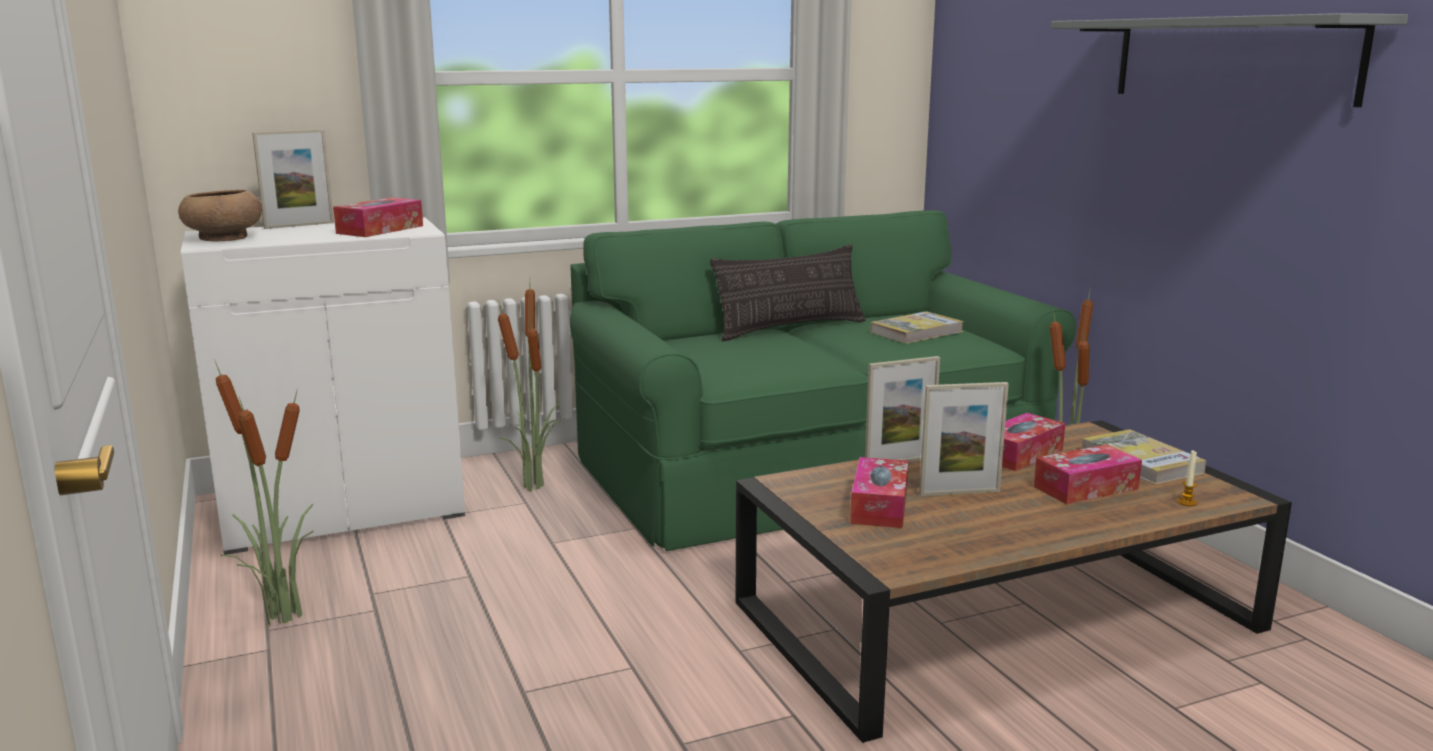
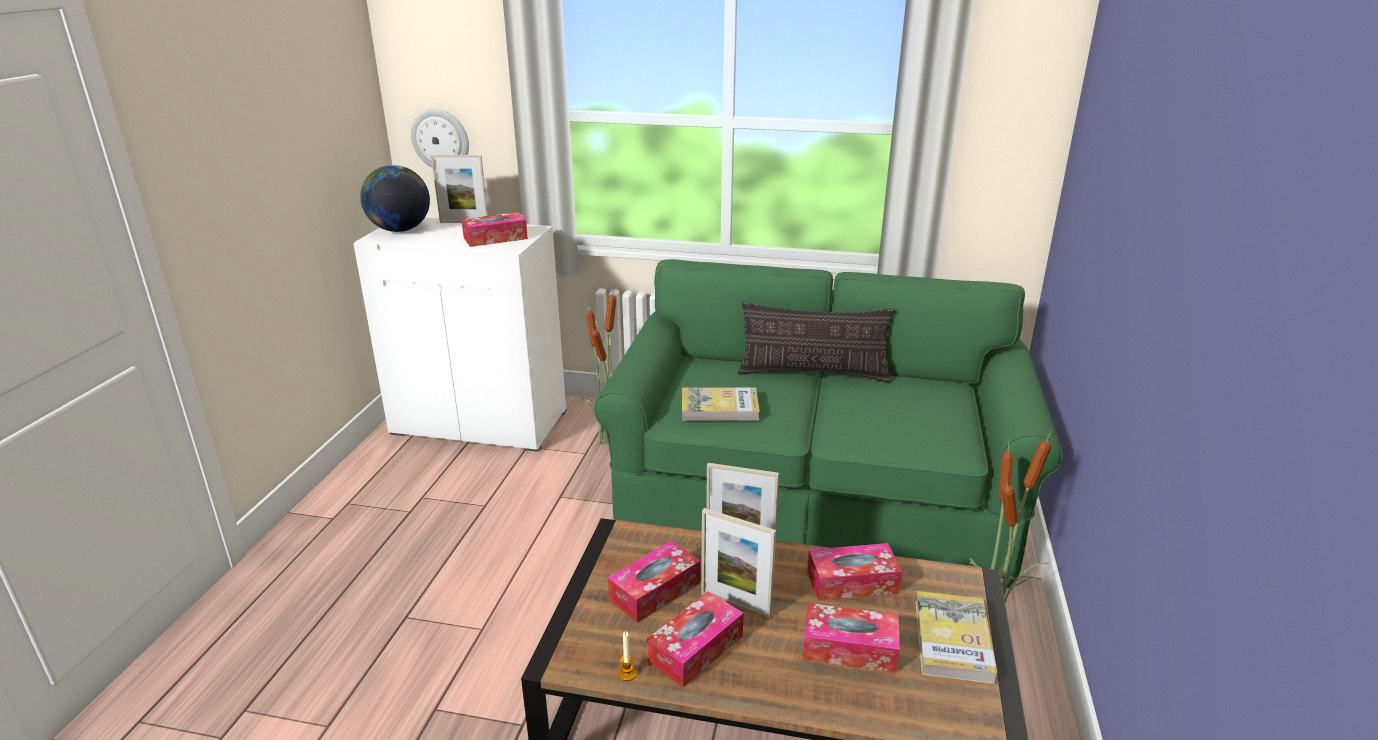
camera: 35 degrees right, 10 degrees up
brown bowl [178,190,262,241] -> globe [360,165,430,232]
potted plant [214,359,314,626] -> none
book [870,311,964,344] -> book moved to [682,387,760,421]
grey shelf [1051,13,1408,107] -> none
candle [1177,451,1197,506] -> candle moved to [618,632,637,681]
none -> wall clock [411,109,469,168]
none -> tissue box [647,592,744,687]

